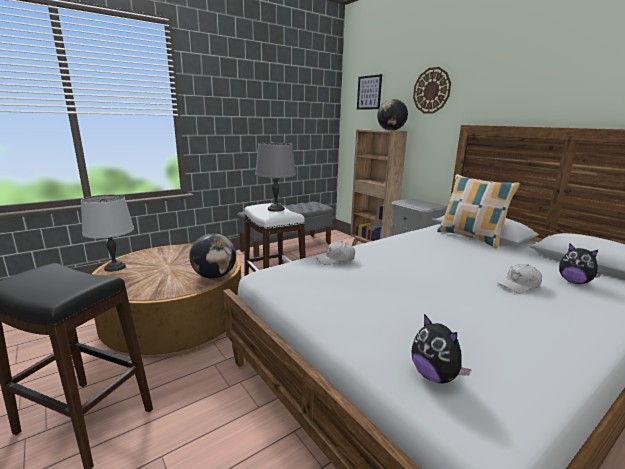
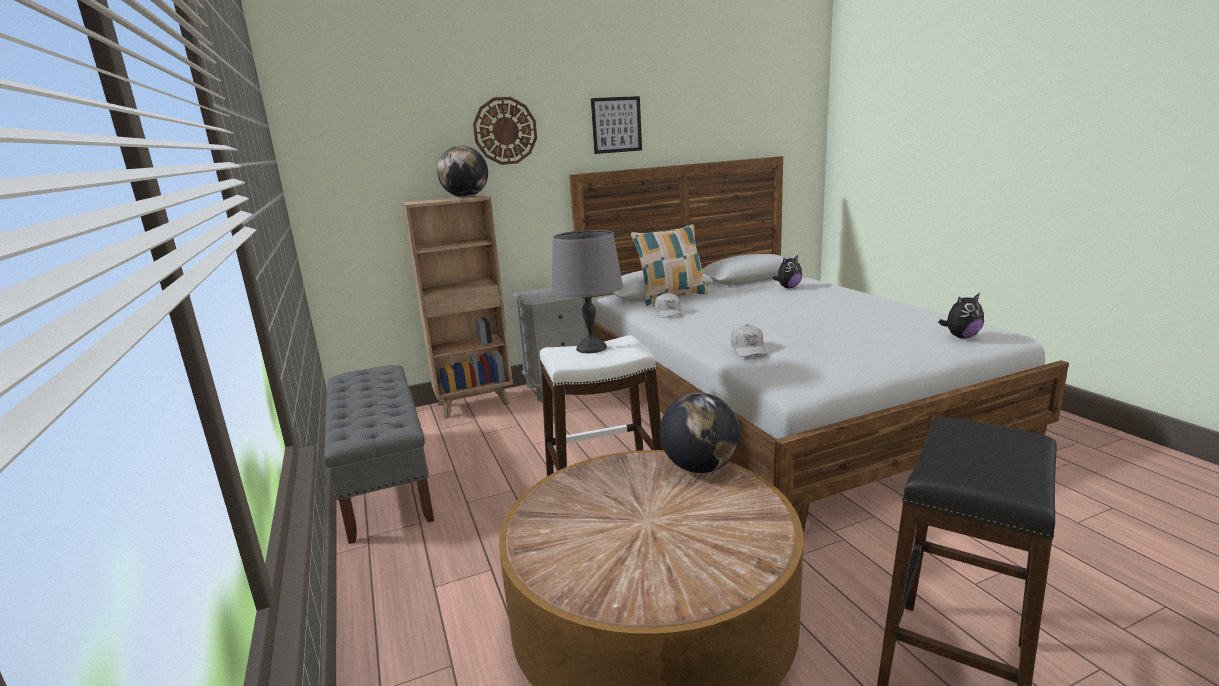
camera: 75 degrees left, 0 degrees up
grey table lamp [81,194,134,272] -> none
picture [357,74,382,110] -> picture moved to [591,96,642,154]
white cap [497,264,542,293] -> white cap moved to [655,293,684,318]

